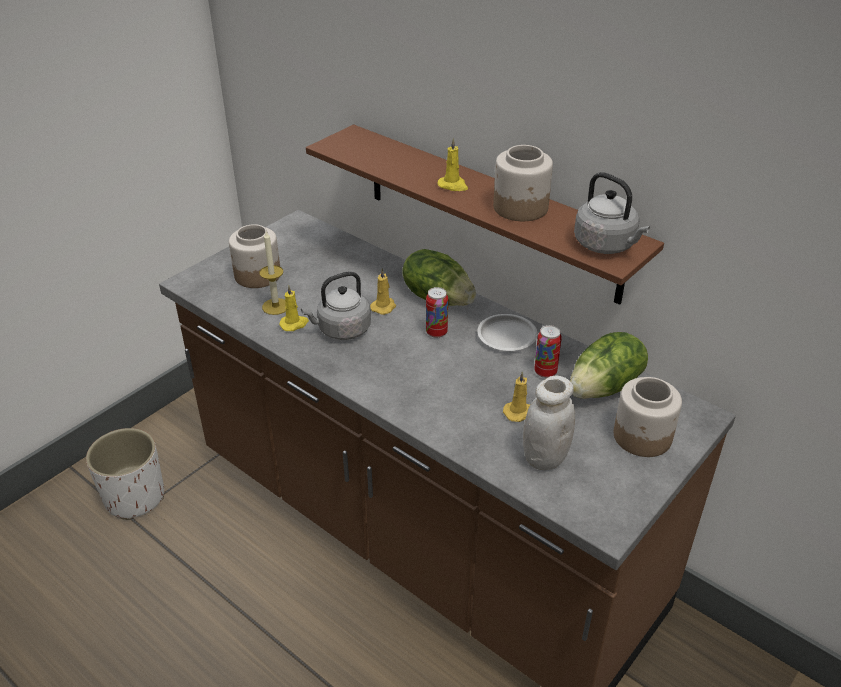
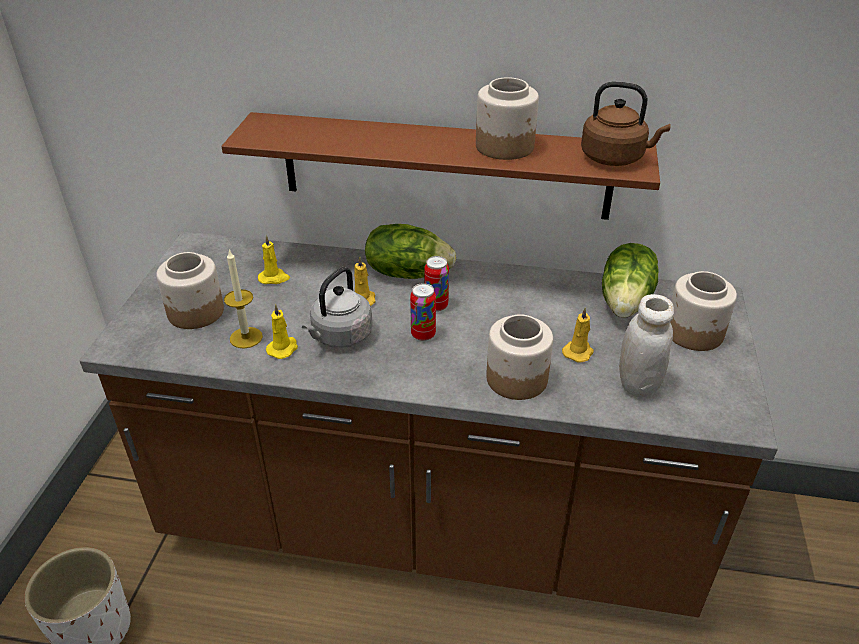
camera: 30 degrees left, 0 degrees up
yellow candle [437,138,468,191] -> yellow candle moved to [258,235,290,284]
white plate [477,314,538,351] -> none
can [534,325,562,378] -> can moved to [410,283,436,341]
grey kettle [574,172,650,254] -> brown kettle [581,82,671,166]
none -> jar [486,314,553,400]

